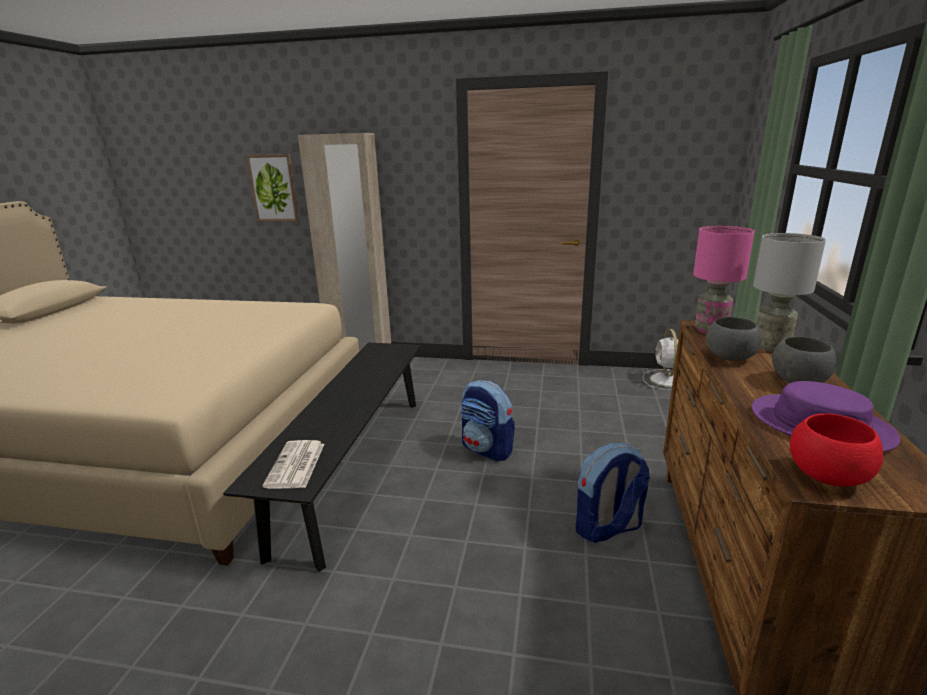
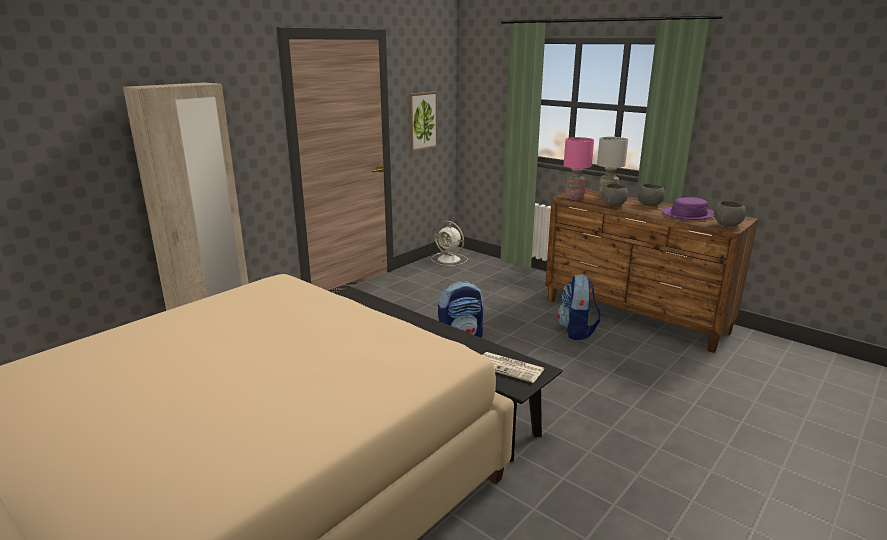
camera: 60 degrees left, 0 degrees up
picture [246,154,299,221] -> picture moved to [408,91,438,152]
red bowl [790,413,883,487] -> grey bowl [714,201,746,227]

